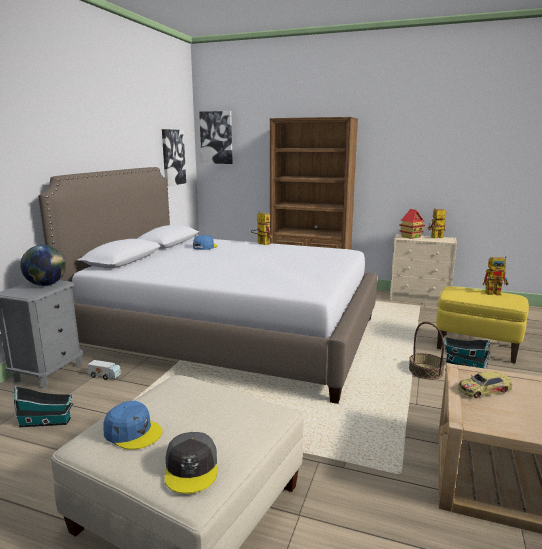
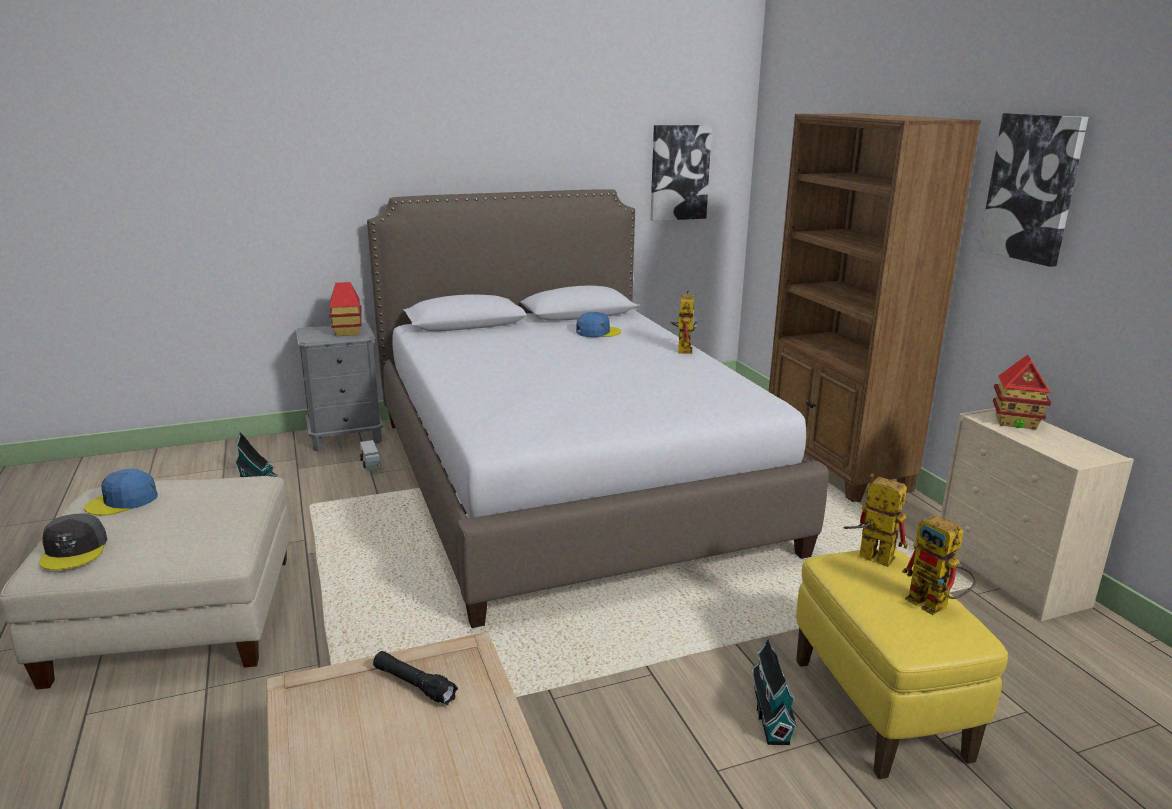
camera: 50 degrees right, 5 degrees up
globe [20,245,66,286] -> toy house [329,282,362,336]
blue cap [103,401,163,450] -> blue cap turned 60 degrees clockwise [84,469,158,515]
grey cap [164,432,217,494] -> grey cap turned 60 degrees counterclockwise [39,513,107,570]
picture [199,111,233,164] -> picture moved to [978,113,1089,267]
basket [409,322,445,379] -> none
toy robot [428,208,446,238] -> toy robot moved to [844,474,908,567]
toy car [458,371,512,398] -> black flashlight [373,651,458,705]

